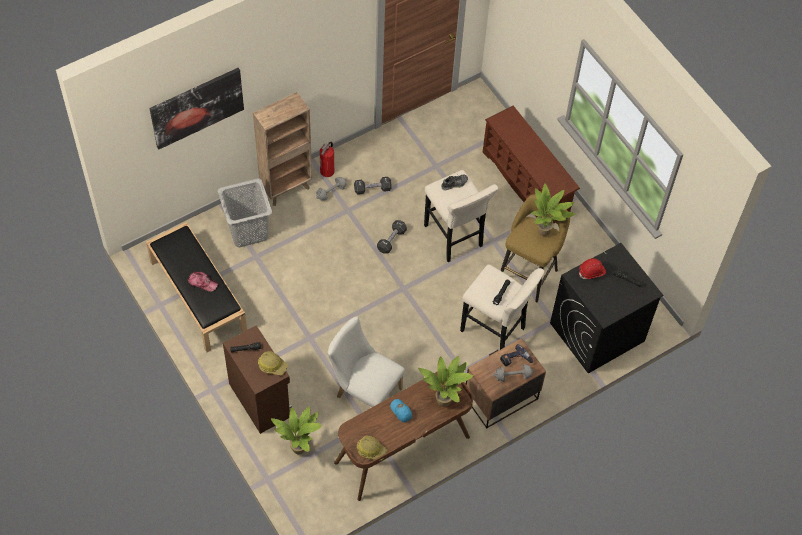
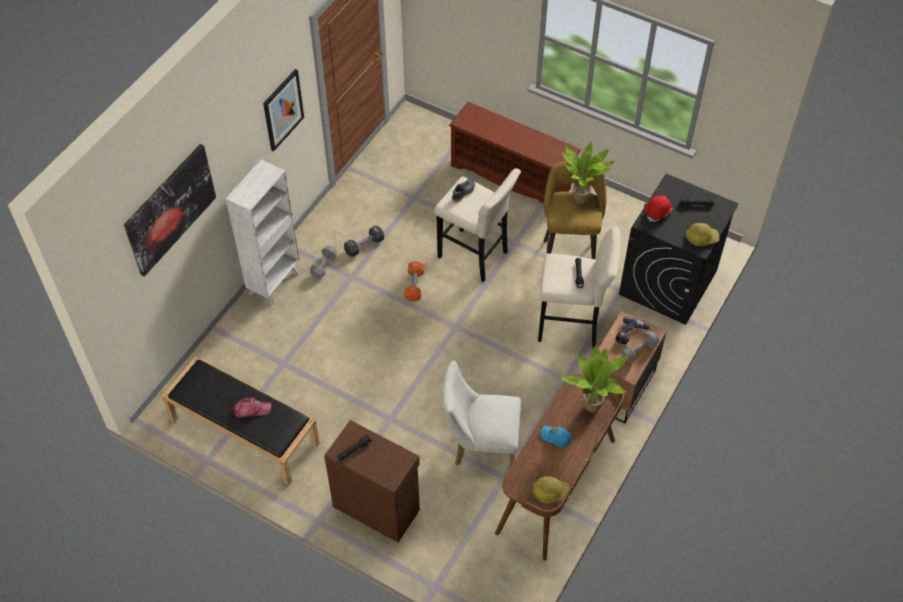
camera: 25 degrees left, 5 degrees down
grey laundry basket [218,178,272,248] -> none
brown bookcase [253,92,312,206] -> white bookcase [226,160,300,306]
hard hat [258,351,288,375] -> hard hat moved to [686,223,719,246]
potted plant [271,406,322,455] -> none
fire extinguisher [320,142,334,177] -> none
black dumbbell [377,220,407,254] -> orange dumbbell [404,261,424,302]
none -> picture [263,69,304,151]

